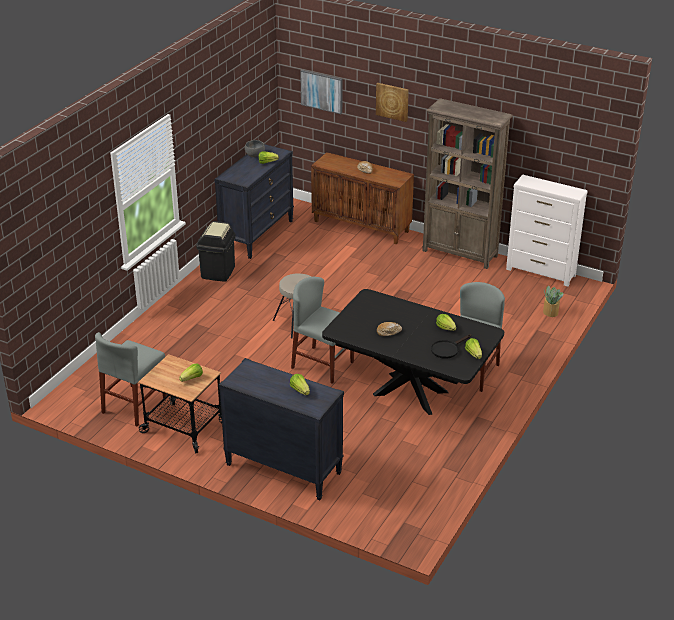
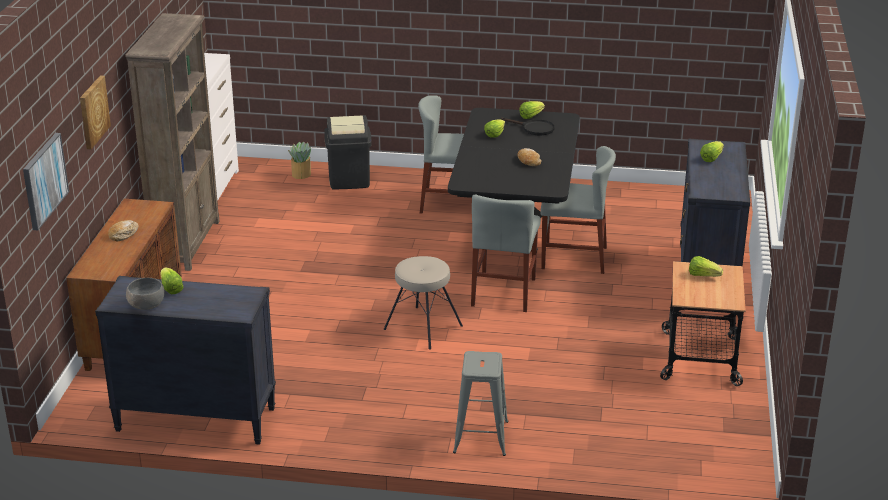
camera: 110 degrees left, 5 degrees down
grey chair [95,332,167,427] -> grey chair moved to [540,146,616,274]
black trash can [196,221,236,282] -> black trash can moved to [324,115,372,190]
none -> grey stool [453,351,508,456]

